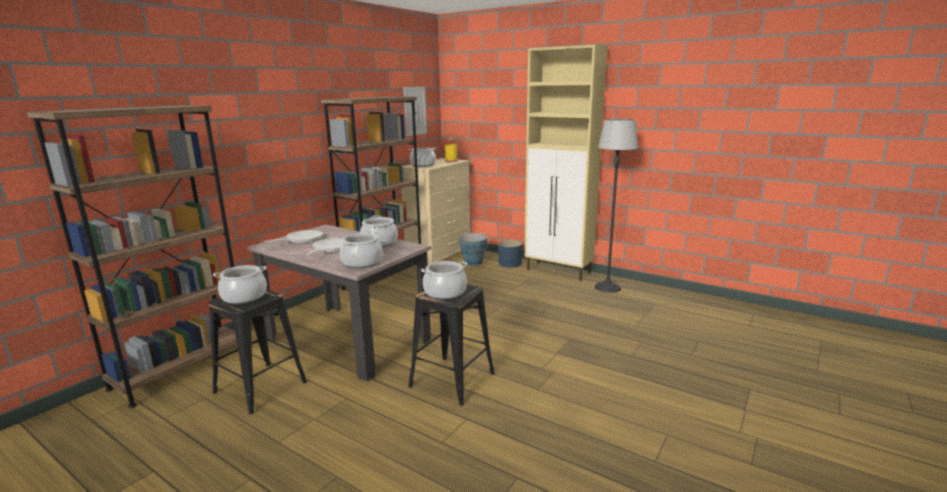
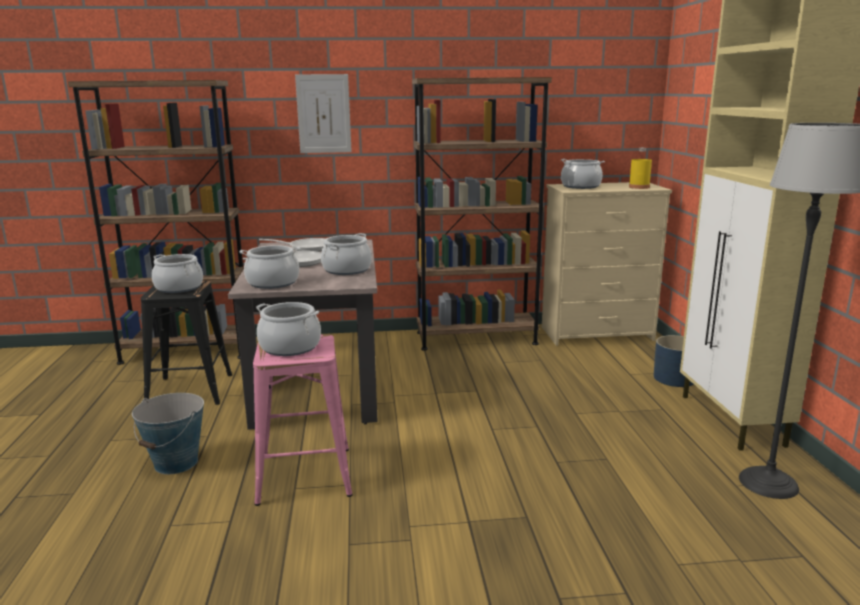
camera: 50 degrees right, 0 degrees up
picture [404,87,427,136] -> picture moved to [295,74,352,153]
black stool [408,285,494,406] -> pink stool [253,334,353,506]
bucket [458,233,489,266] -> bucket moved to [132,393,204,474]

